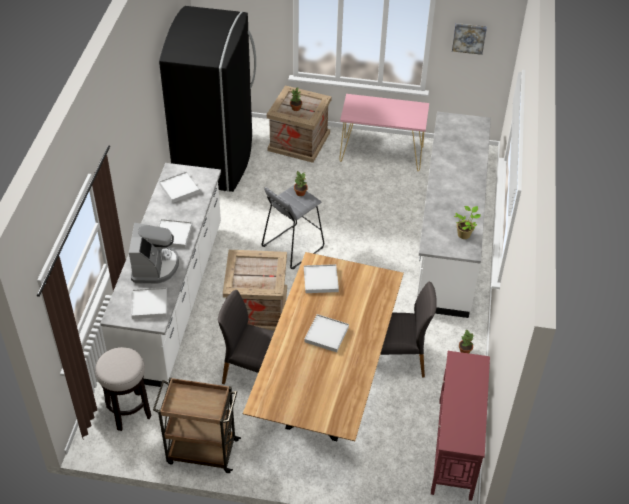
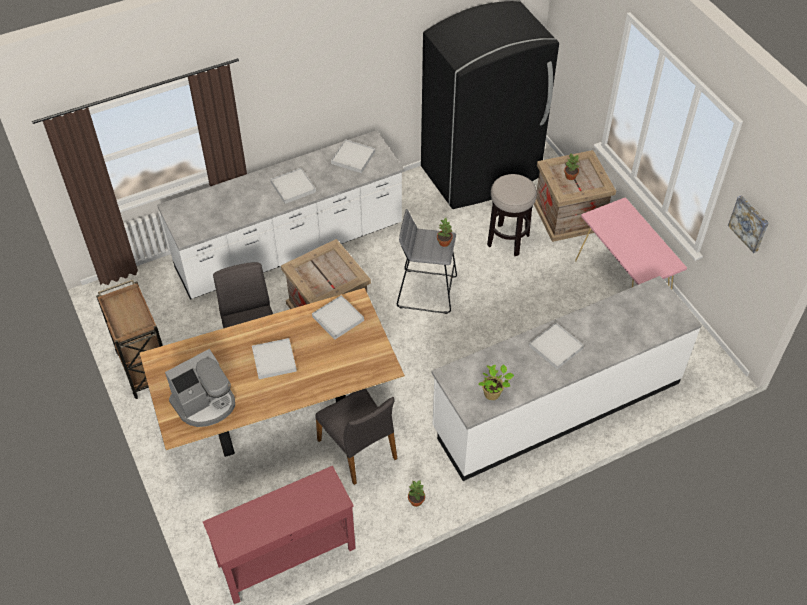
camera: 55 degrees right, 5 degrees up
stool [95,347,151,431] -> stool moved to [487,174,537,256]
coffee machine [129,223,179,284] -> coffee machine moved to [165,349,235,427]
white tray [131,287,167,319] -> white tray moved to [529,323,584,369]

